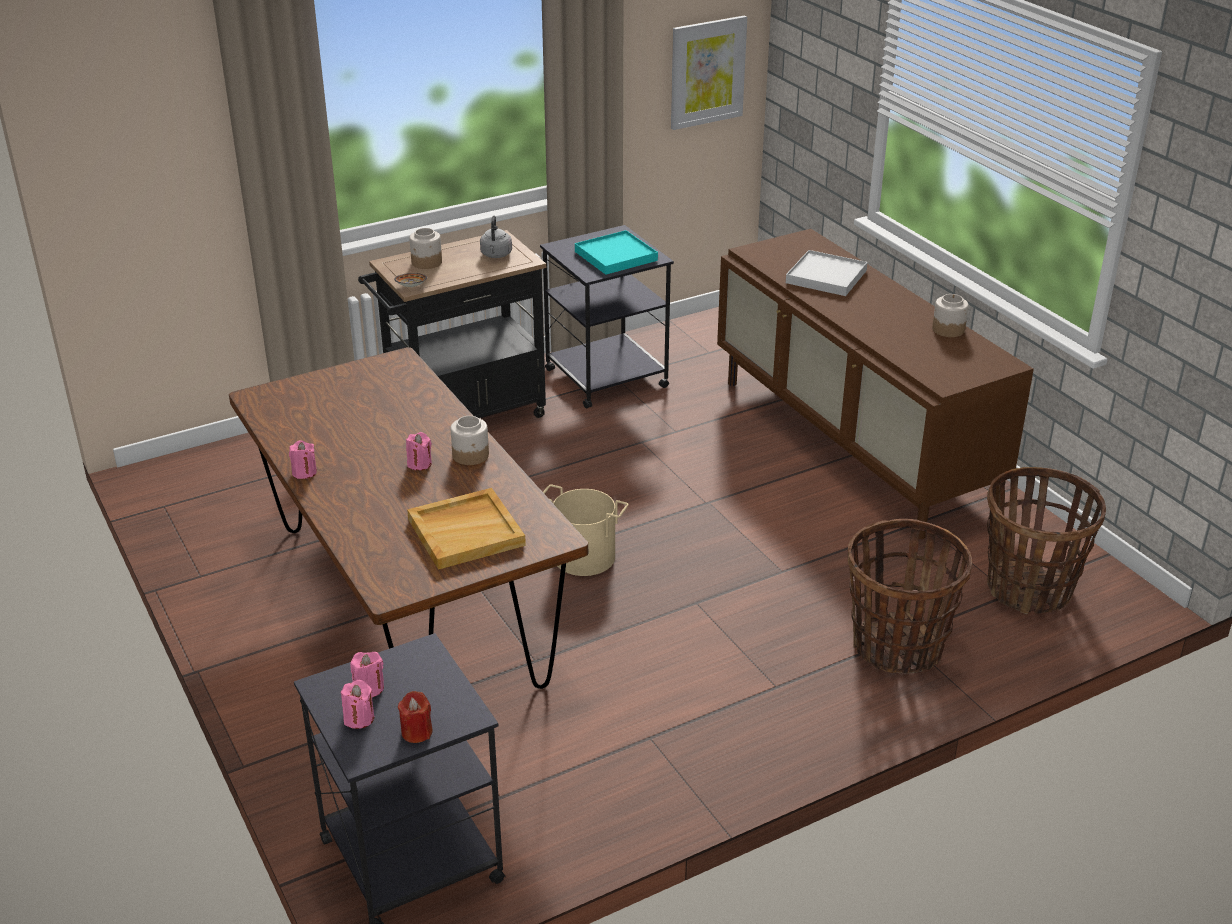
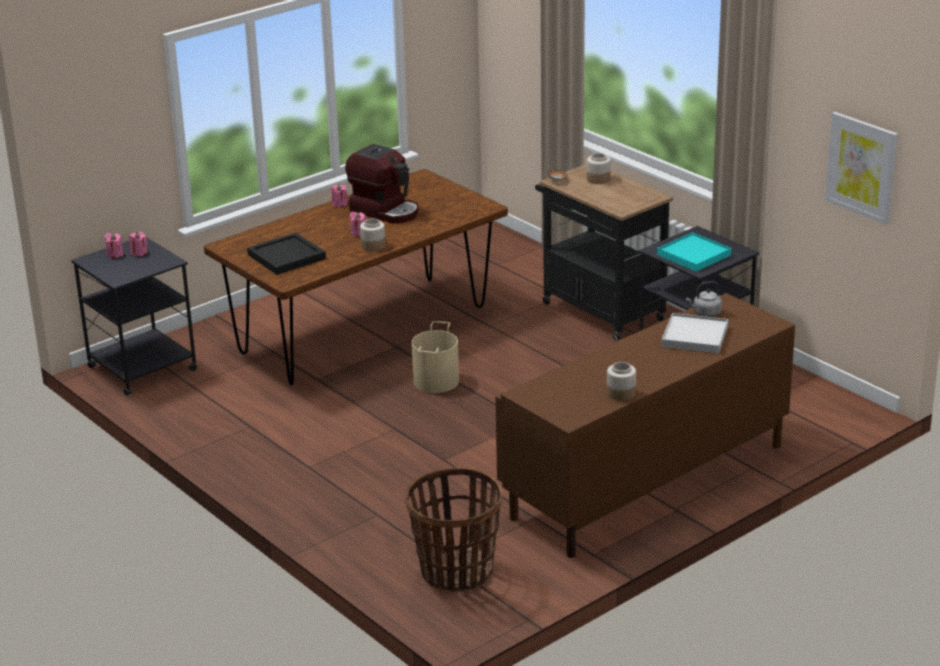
camera: 80 degrees right, 5 degrees down
red candle [398,691,433,743] -> none
beige tray [407,488,526,570] -> black tray [247,233,326,275]
grey kettle [480,216,512,258] -> grey kettle moved to [686,281,722,317]
basket [848,519,972,674] -> none
none -> coffee machine [345,144,419,223]

